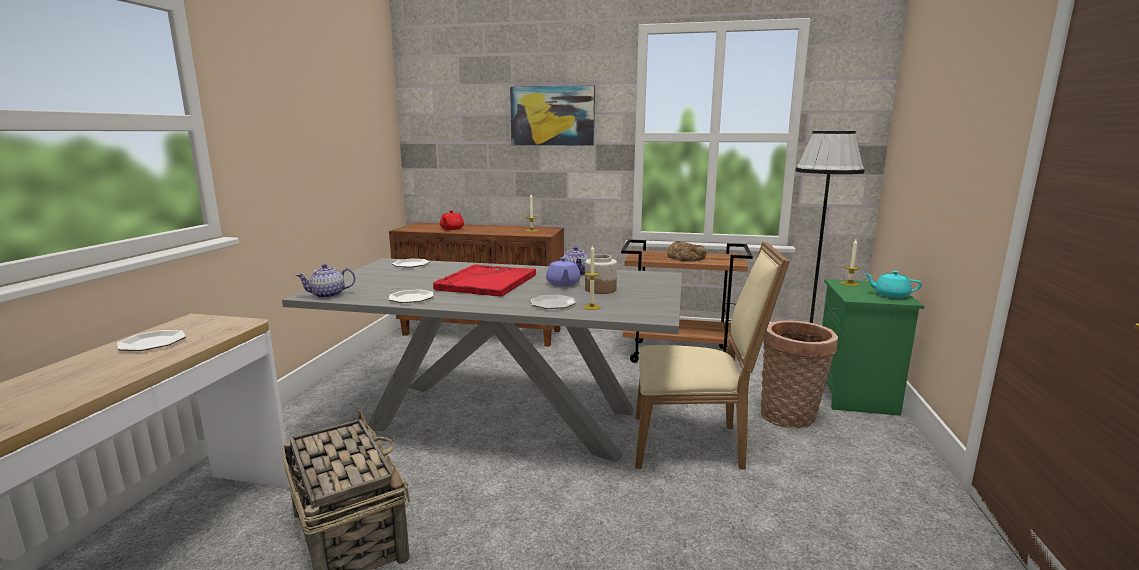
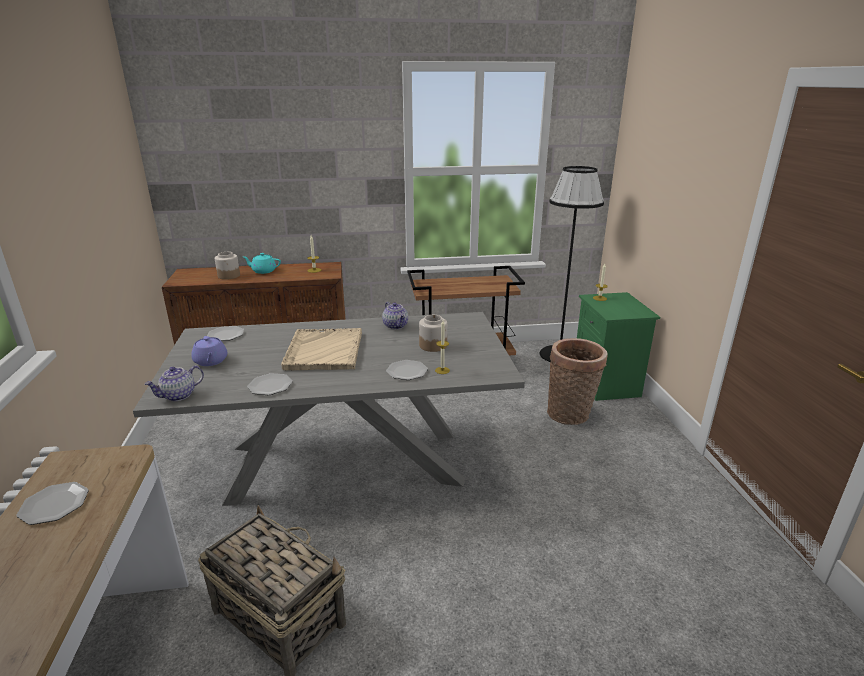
camera: 20 degrees left, 10 degrees up
red tray [433,265,536,297] -> beige tray [281,328,362,371]
red teapot [440,210,464,230] -> jar [215,252,240,280]
picture [510,85,595,146] -> none
purple teapot [546,257,581,286] -> purple teapot moved to [191,336,227,366]
beige chair [635,241,789,470] -> none
bread [667,241,707,262] -> none
turquoise teapot [864,271,922,298] -> turquoise teapot moved to [243,253,281,274]

